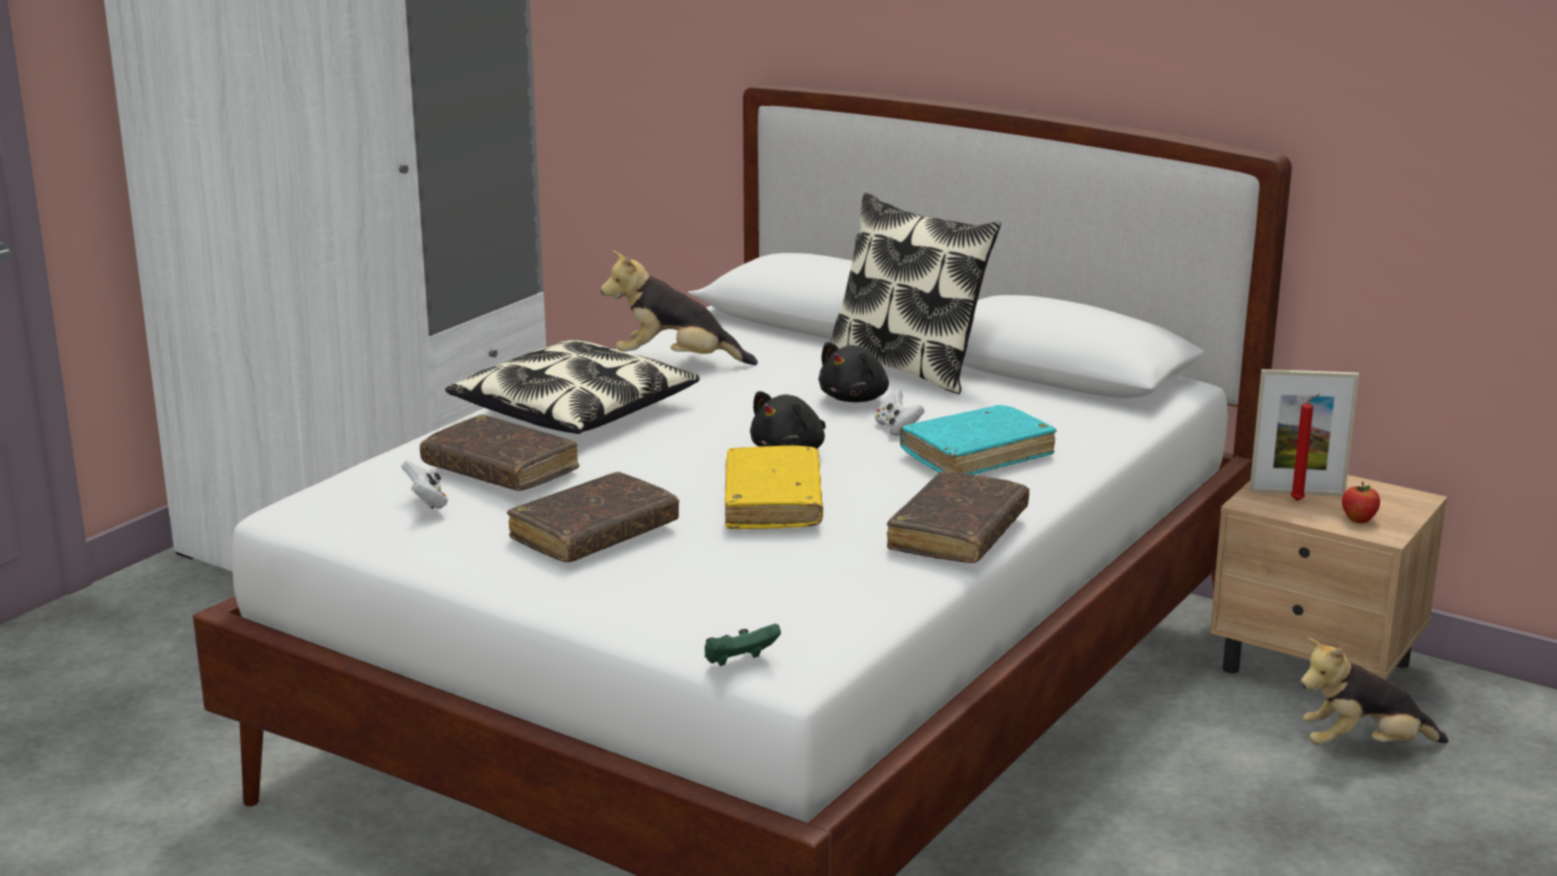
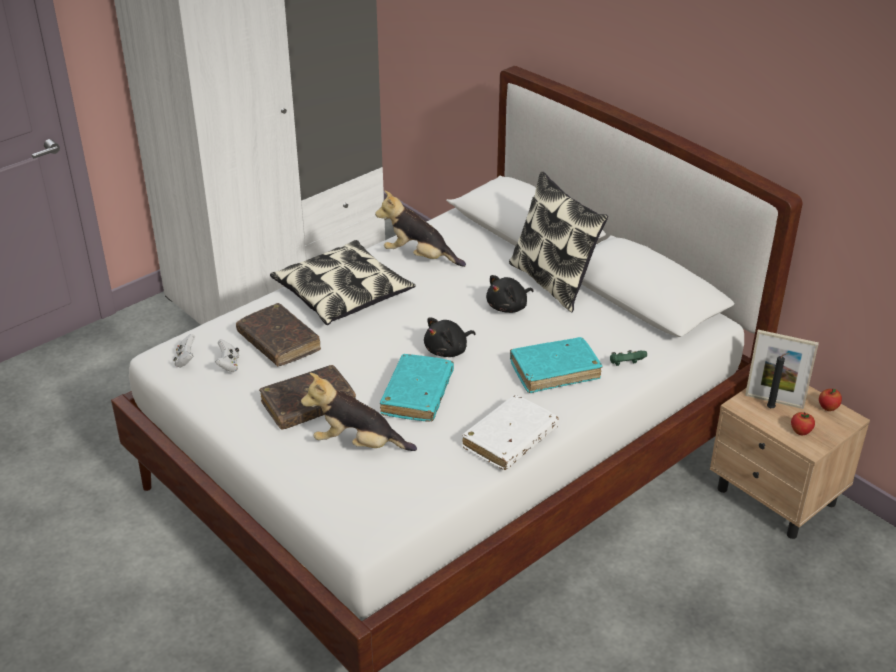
camera: 15 degrees right, 15 degrees up
green game controller [705,623,781,666] -> green game controller moved to [610,350,647,366]
yellow book [725,445,823,529] -> turquoise book [380,354,454,422]
white game controller [875,388,924,436] -> white game controller moved to [174,334,195,368]
brown book [887,471,1029,563] -> white book [462,395,559,470]
red candle [1290,394,1320,501] -> black candle [767,353,790,408]
plush toy [1300,638,1449,745] -> plush toy moved to [301,373,417,451]
none -> apple [819,389,842,411]

